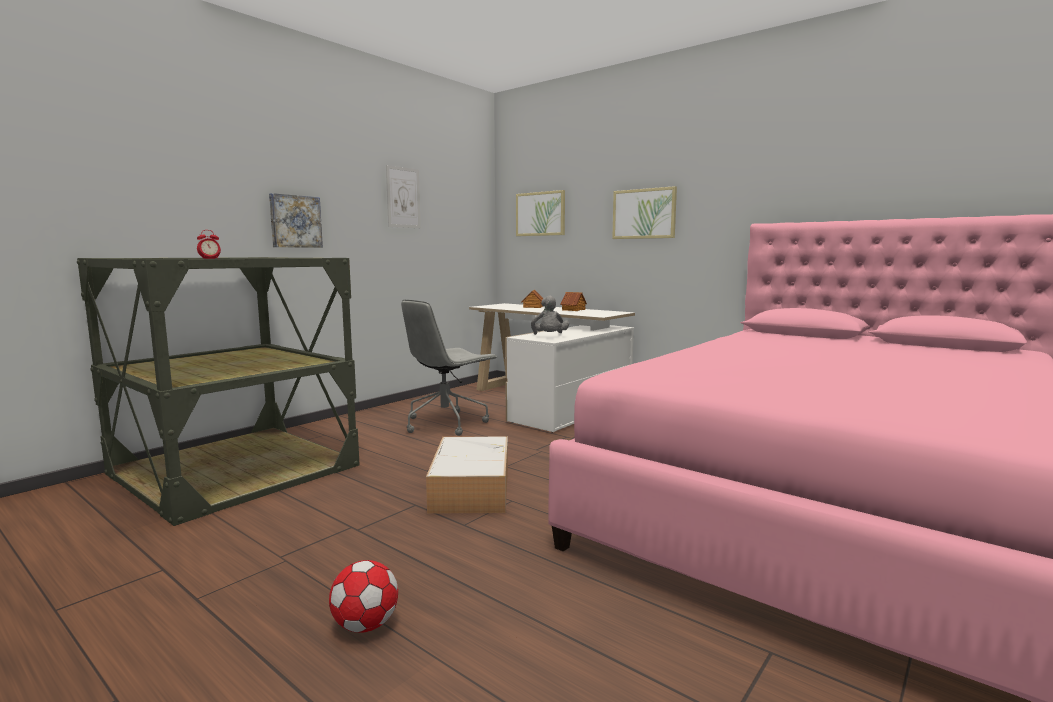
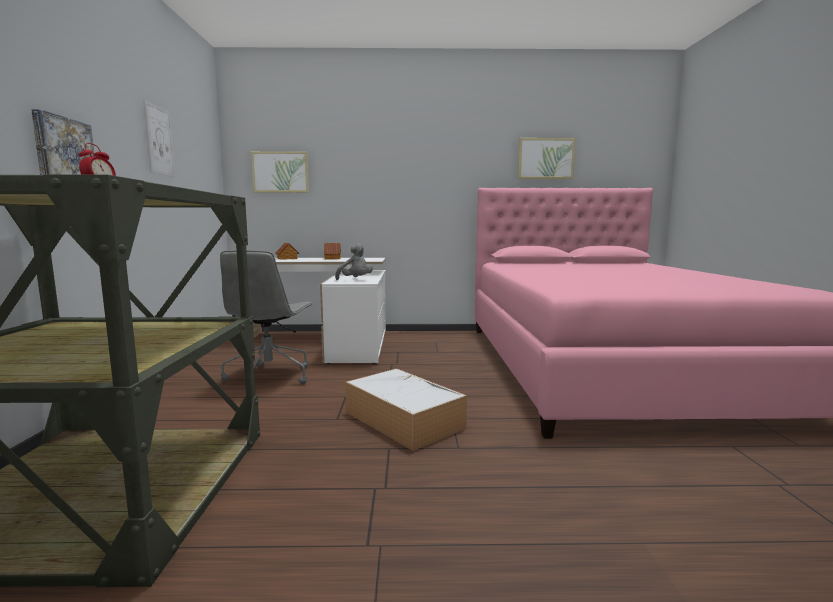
camera: 40 degrees left, 0 degrees up
football [329,560,398,633] -> none
picture [612,186,677,239] -> picture moved to [518,138,575,179]

